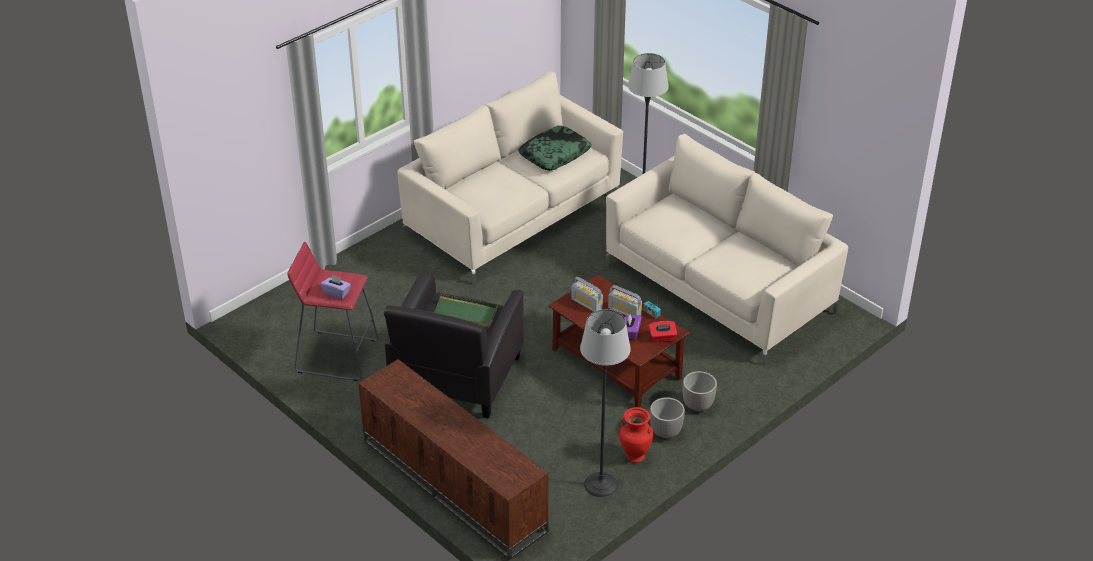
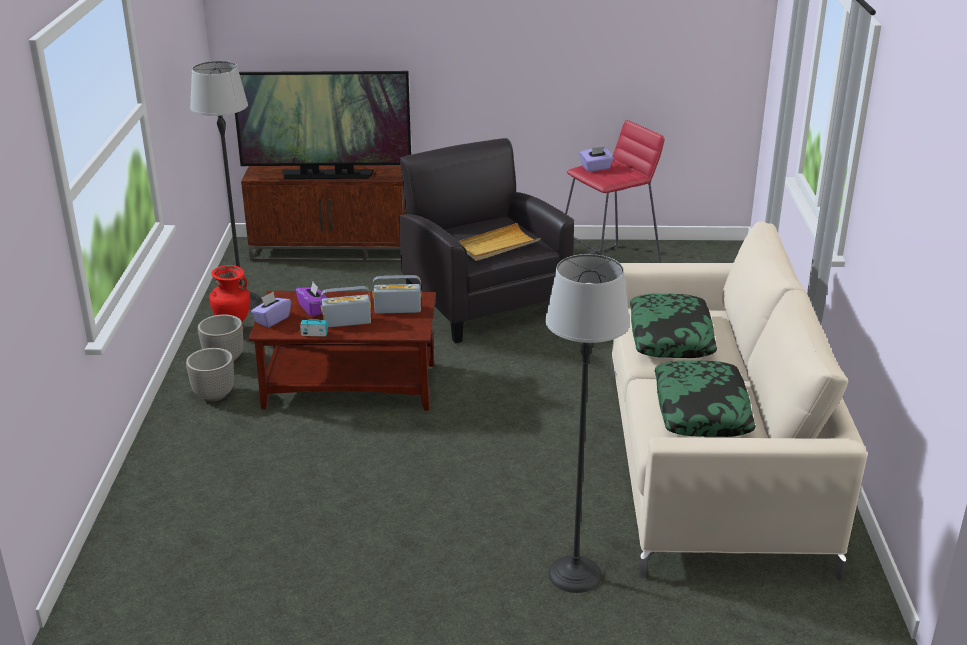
camera: 135 degrees right, 10 degrees down
green tray [434,294,497,327] -> beige tray [458,223,541,261]
beige sofa [606,134,848,366] -> none
red tissue box [649,321,677,343] -> purple tissue box [251,292,291,328]
none -> television [235,71,411,179]
none -> pillow [630,294,717,358]

